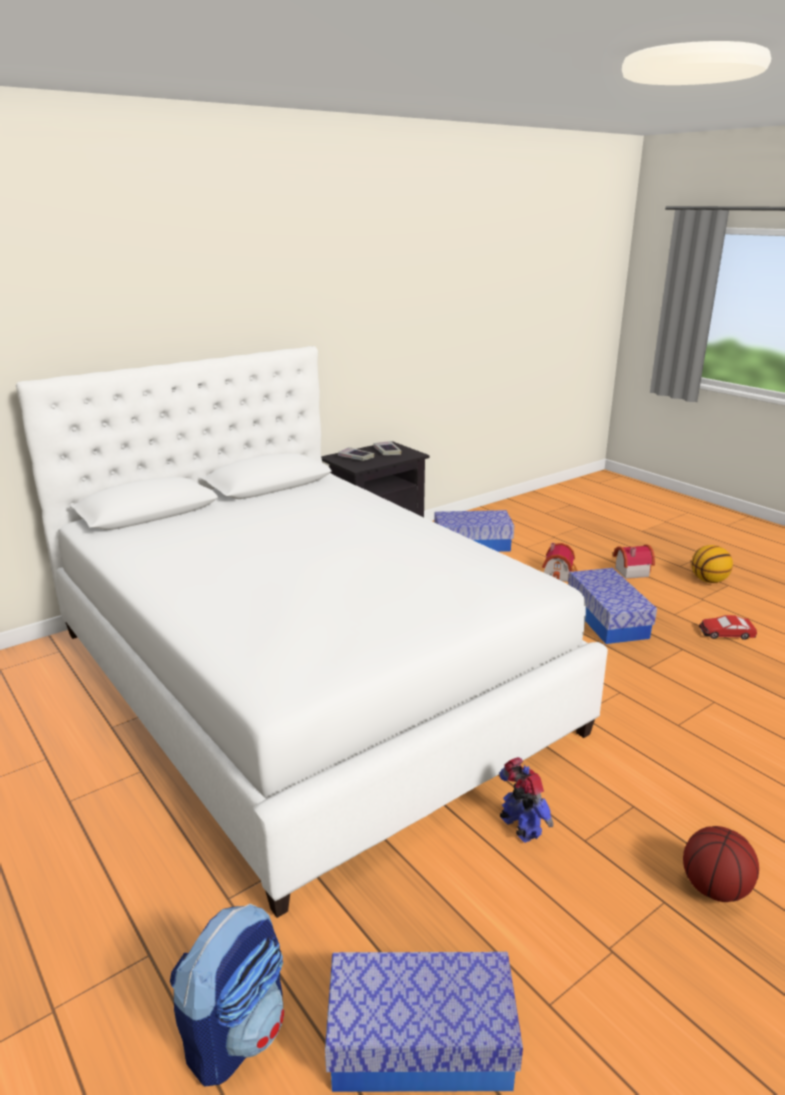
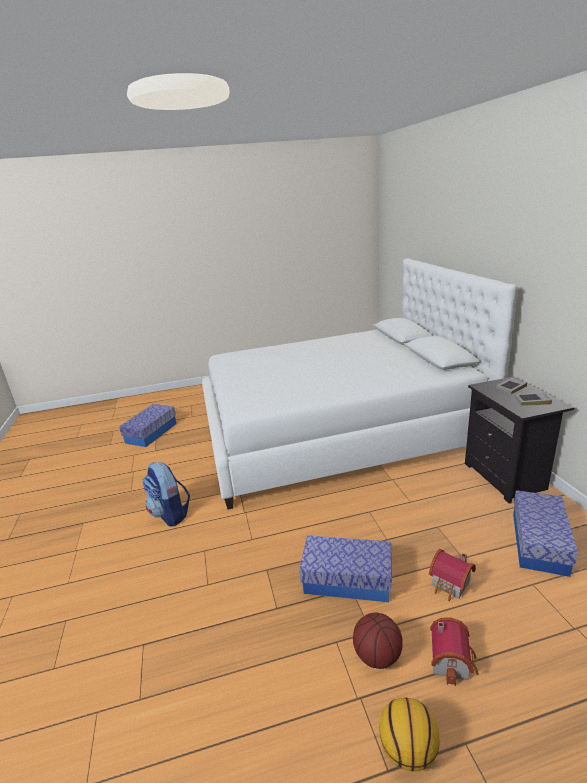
camera: 115 degrees right, 0 degrees up
backpack [170,904,284,1086] -> backpack moved to [143,462,190,526]
toy robot [500,757,554,843] -> none
basketball [683,826,759,902] -> basketball moved to [353,612,403,669]
toy car [699,615,757,640] -> none

